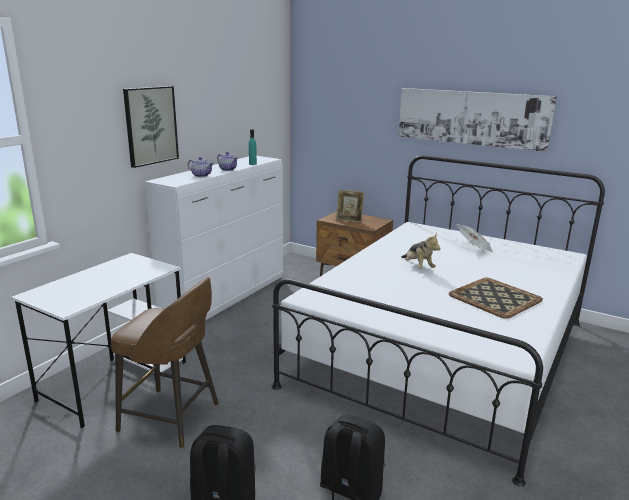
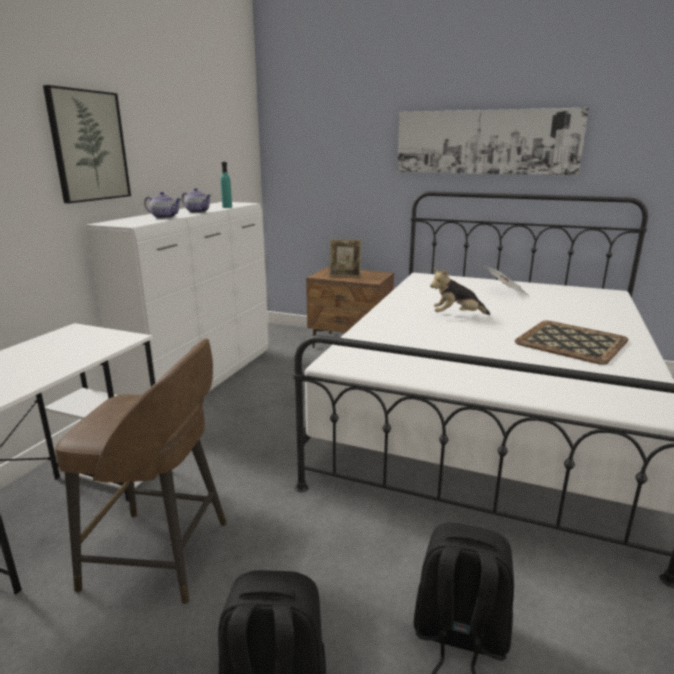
camera: 10 degrees left, 0 degrees up
plush toy [401,233,441,269] -> plush toy turned 120 degrees clockwise [430,268,490,315]

